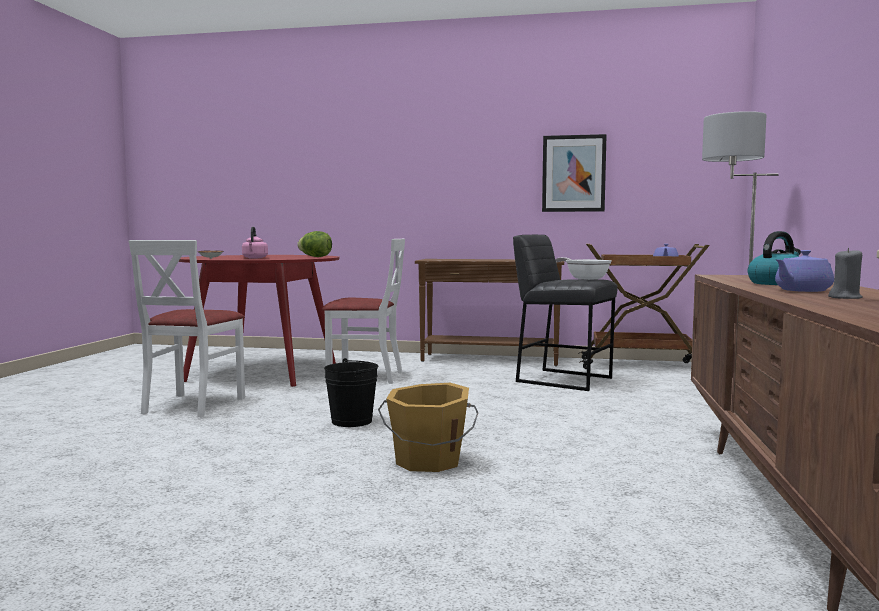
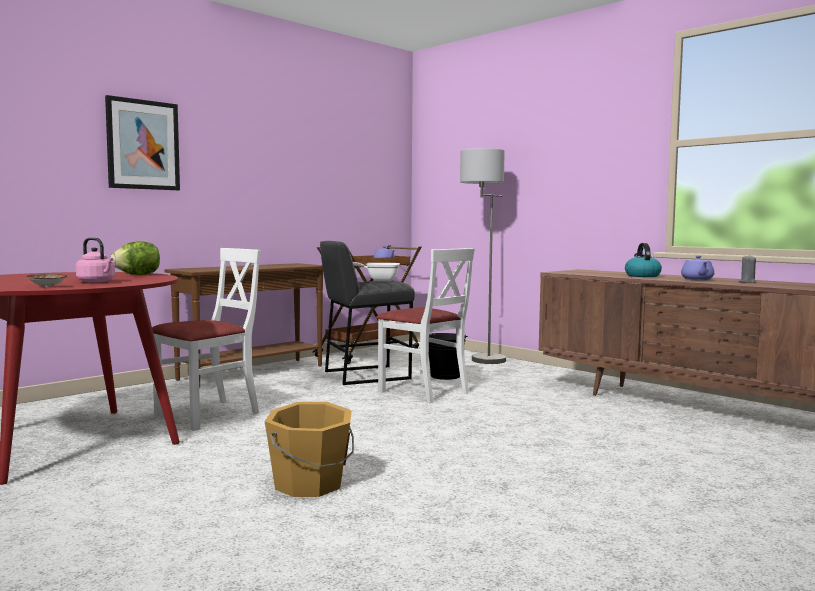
camera: 55 degrees left, 0 degrees up
white chair [129,240,245,417] -> white chair moved to [376,248,475,403]
black bucket [324,358,378,427] -> black bucket moved to [429,333,468,380]
orange bucket [378,383,478,472] -> orange bucket moved to [265,402,354,497]
picture [542,134,607,212] -> picture moved to [105,95,180,190]

